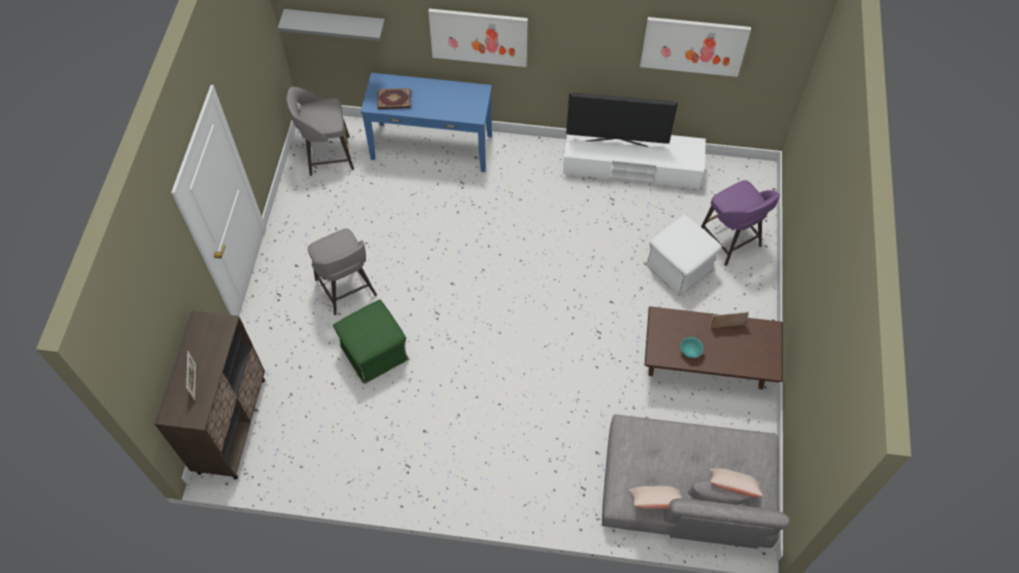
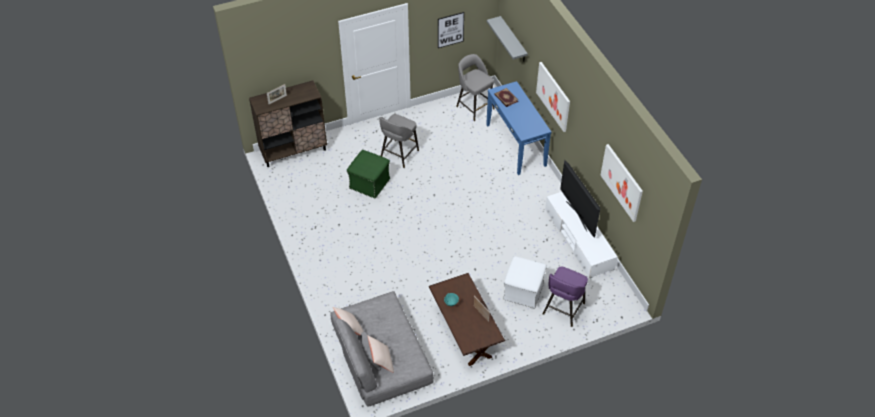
camera: 60 degrees right, 10 degrees down
none -> picture [438,12,464,48]

